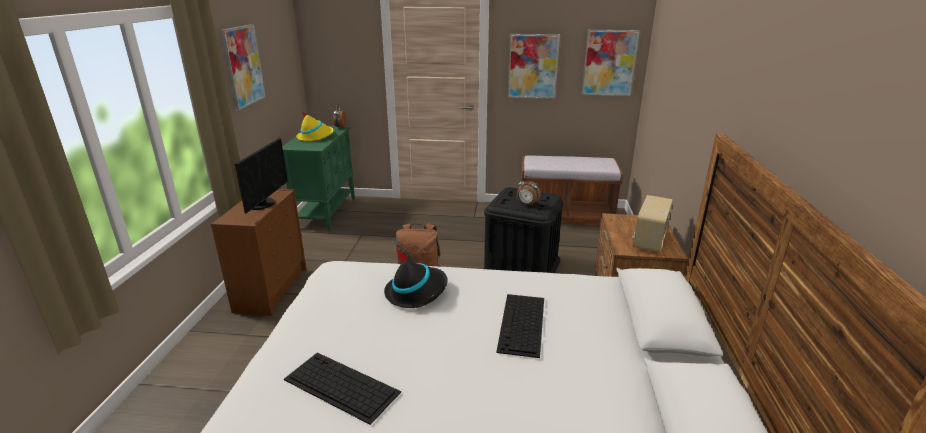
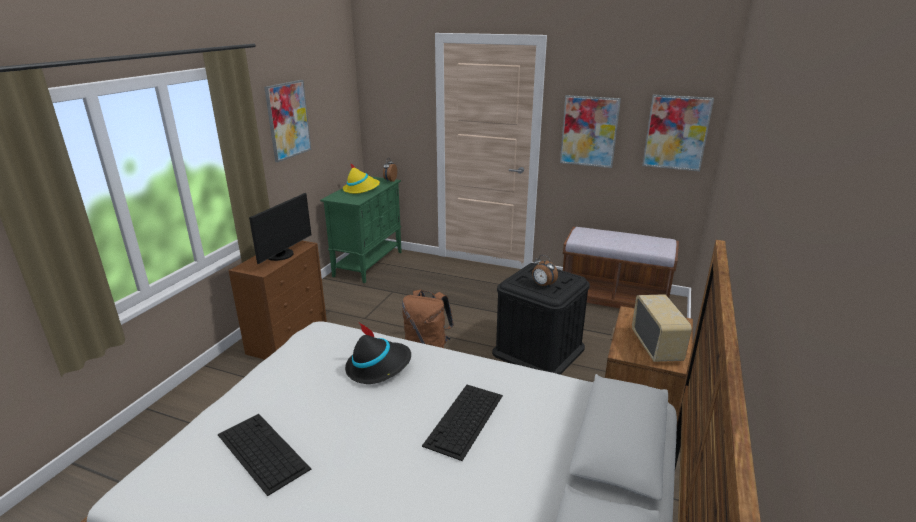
camera: 15 degrees right, 0 degrees up
radio [632,195,673,252] -> radio turned 135 degrees clockwise [632,294,692,362]

